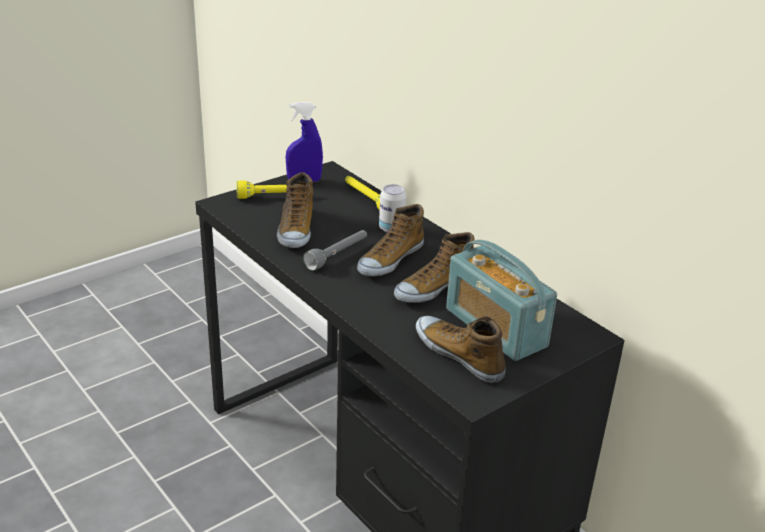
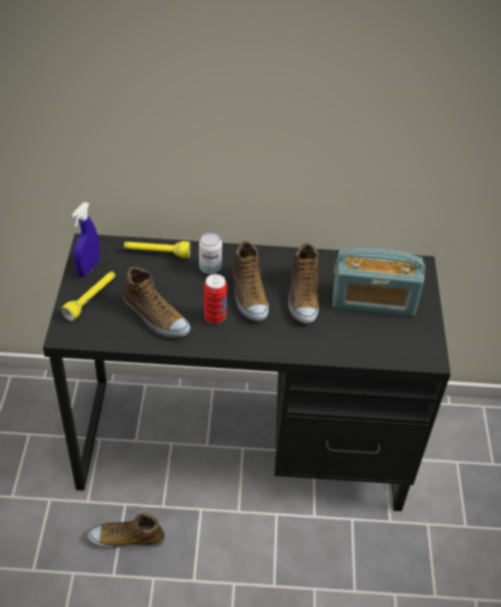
camera: 50 degrees left, 15 degrees up
grey flashlight [303,230,367,271] -> can [204,274,227,324]
shoe [416,316,506,383] -> shoe moved to [88,513,165,549]

